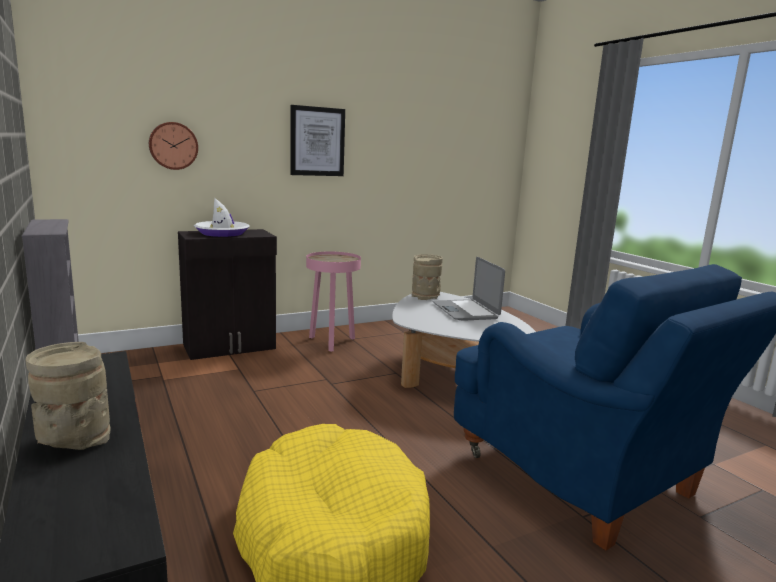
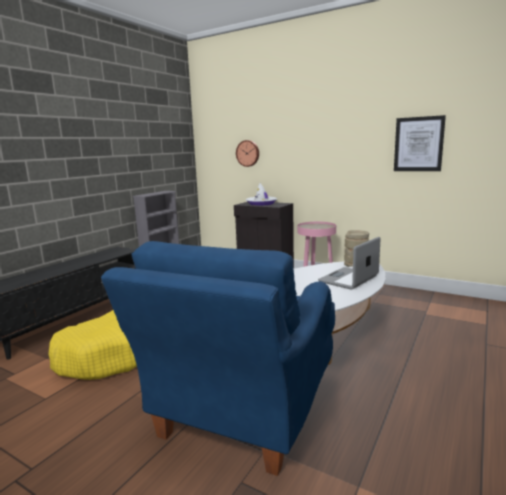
camera: 60 degrees right, 0 degrees up
beige vase [26,342,110,450] -> none
picture [290,105,345,176] -> picture moved to [394,115,446,171]

